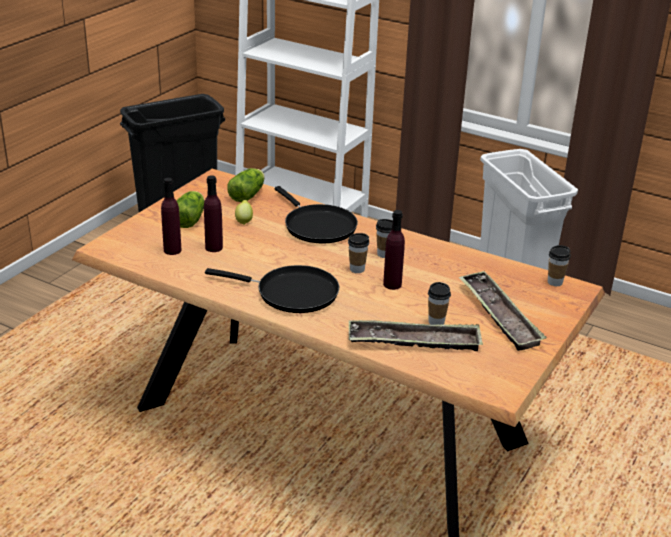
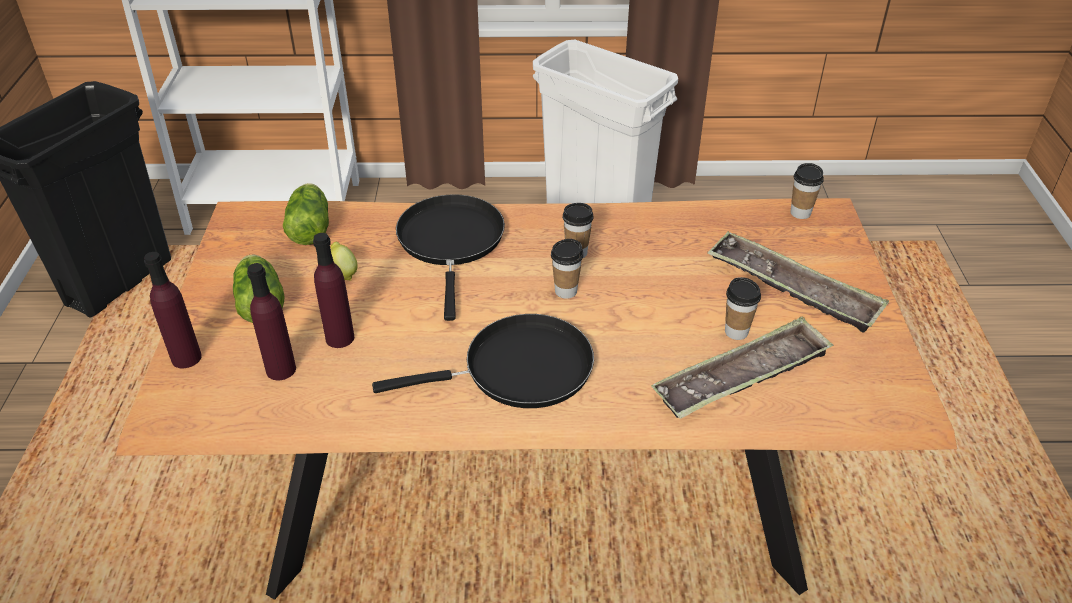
camera: 30 degrees left, 10 degrees up
black frying pan [275,186,358,244] -> black frying pan turned 120 degrees counterclockwise [396,195,505,321]
purple bottle [383,210,405,290] -> purple bottle moved to [144,252,202,368]

